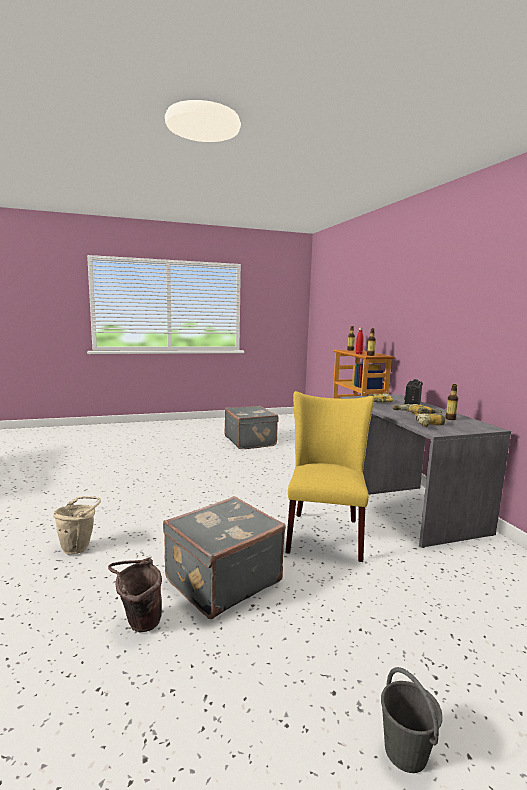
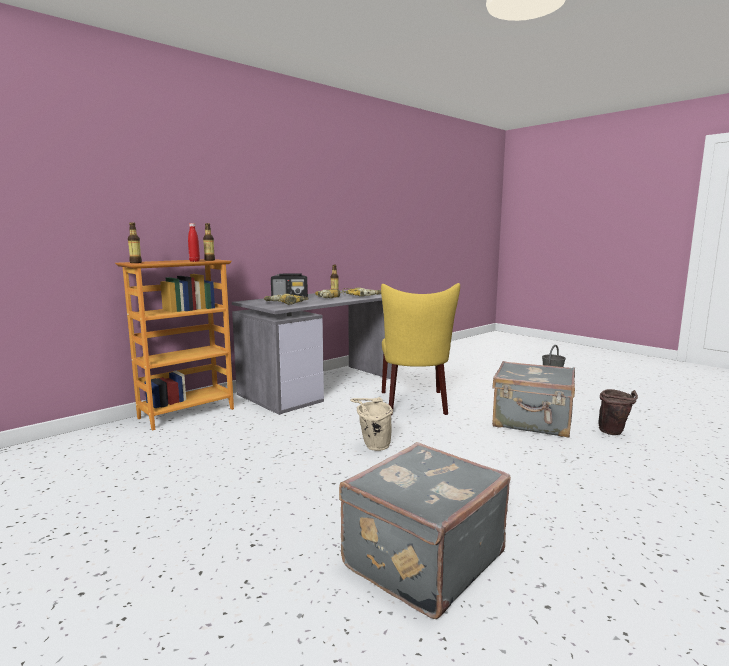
camera: 115 degrees left, 0 degrees up
beige bucket [53,496,101,555] -> beige bucket moved to [350,397,393,451]
grey suitcase [224,406,278,449] -> grey suitcase moved to [339,442,511,619]
yellow chair [285,391,374,562] -> yellow chair turned 75 degrees counterclockwise [381,283,460,415]

